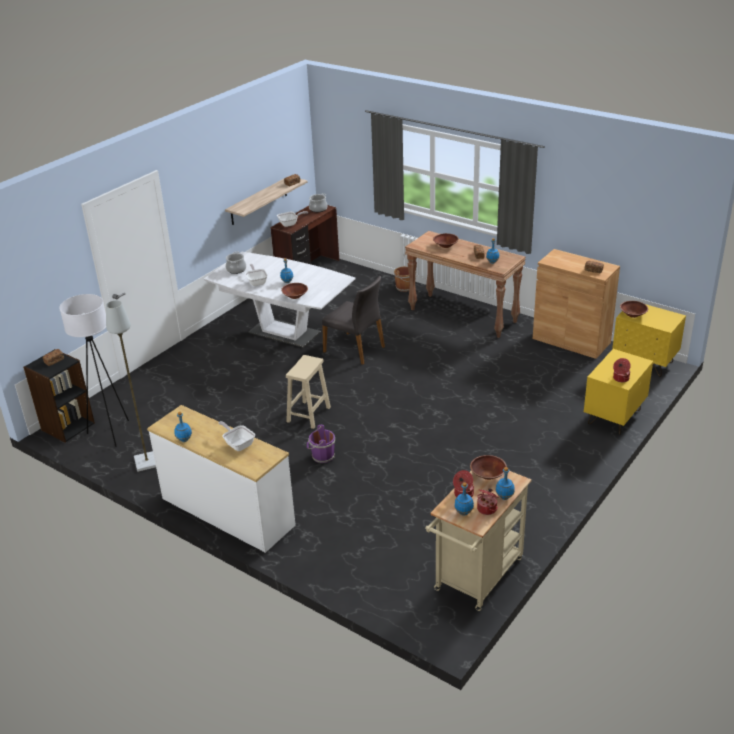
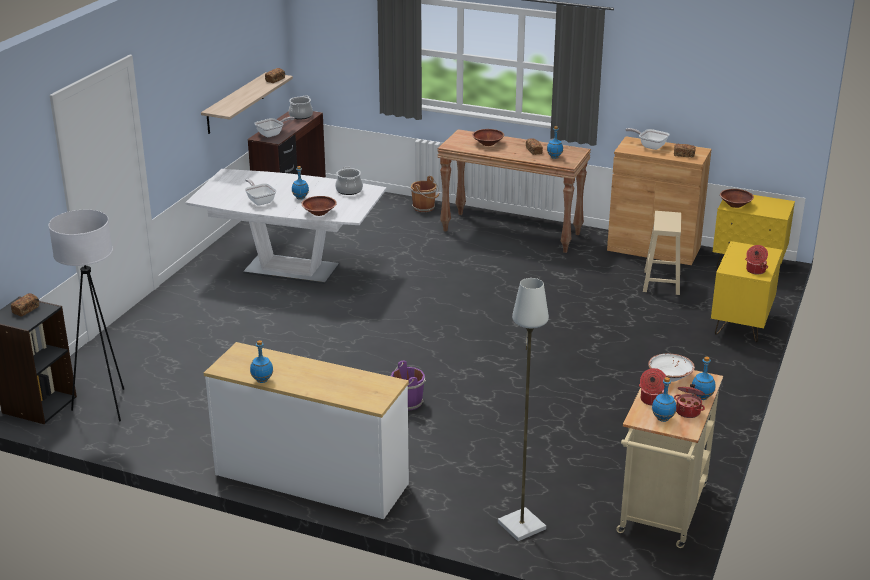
camera: 15 degrees left, 5 degrees down
grey floor lamp [106,300,156,472] -> grey floor lamp moved to [498,278,549,541]
frying pan [219,421,255,451] -> frying pan moved to [625,128,670,150]
cooking pot [226,251,246,274] -> cooking pot moved to [335,167,363,195]
beige stool [286,355,331,429] -> beige stool moved to [643,211,681,295]
grey chair [322,276,385,365] -> none
brown bowl [470,455,507,480] -> white bowl [648,354,695,382]

